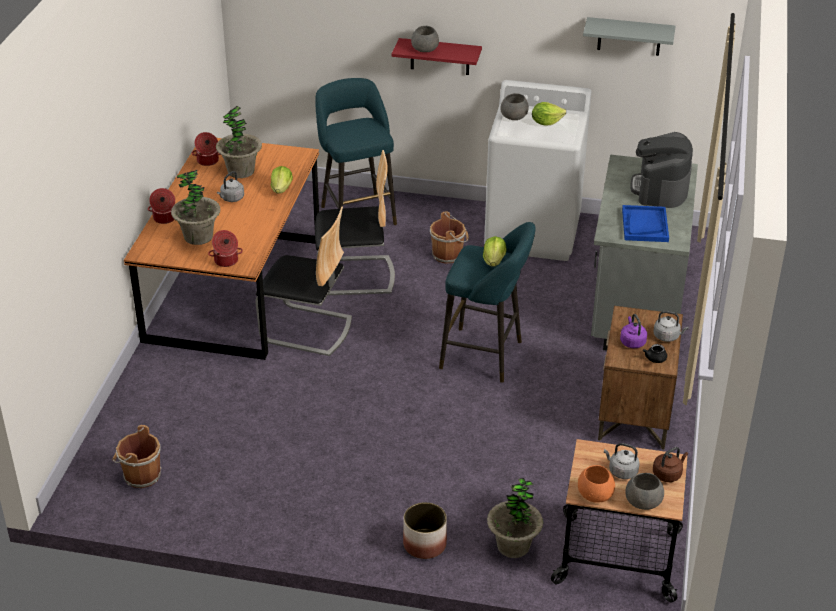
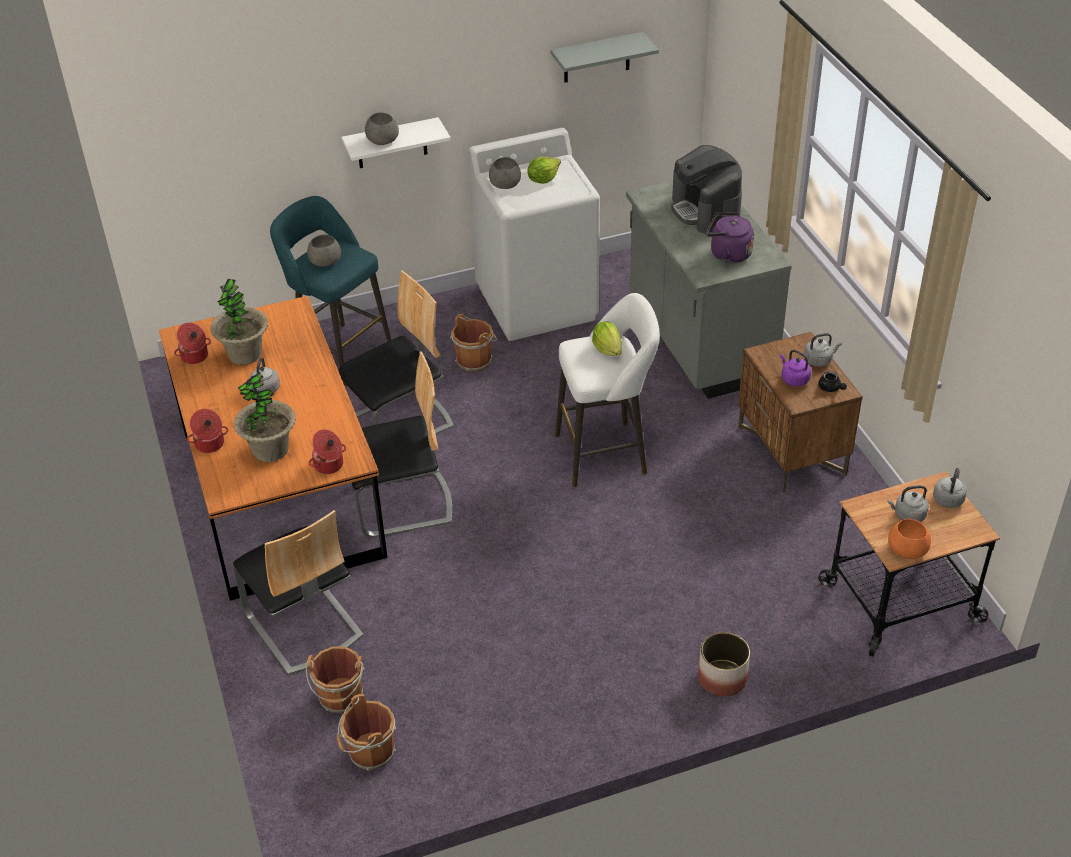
camera: 30 degrees left, 5 degrees up
lettuce [271,166,293,194] -> none
red shelf [392,38,482,75] -> white shelf [341,117,451,168]
turquoise stool [439,222,535,383] -> white stool [555,293,660,487]
potted plant [487,478,543,558] -> none
blue tray [622,205,669,242] -> purple kettle [706,212,754,263]
grey bowl [625,473,664,510] -> grey bowl moved to [307,234,341,267]
brown kettle [653,447,688,482] -> grey kettle [933,468,967,508]
none -> chair [233,510,364,675]
none -> brown bucket [306,647,365,713]

